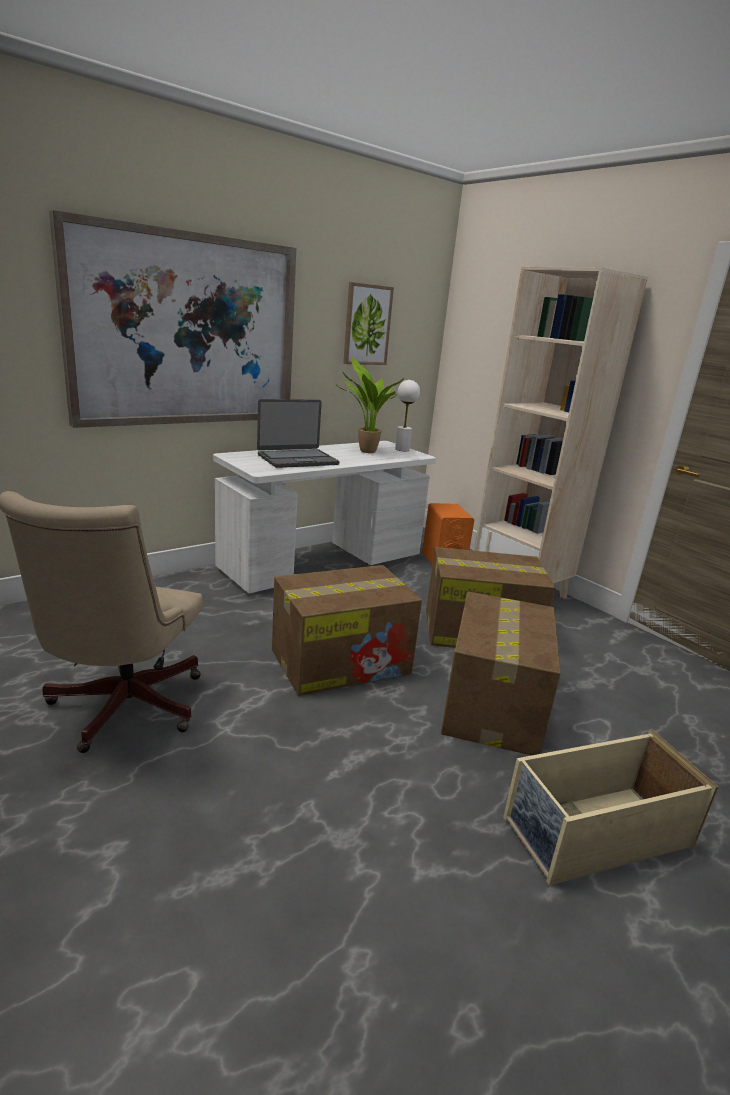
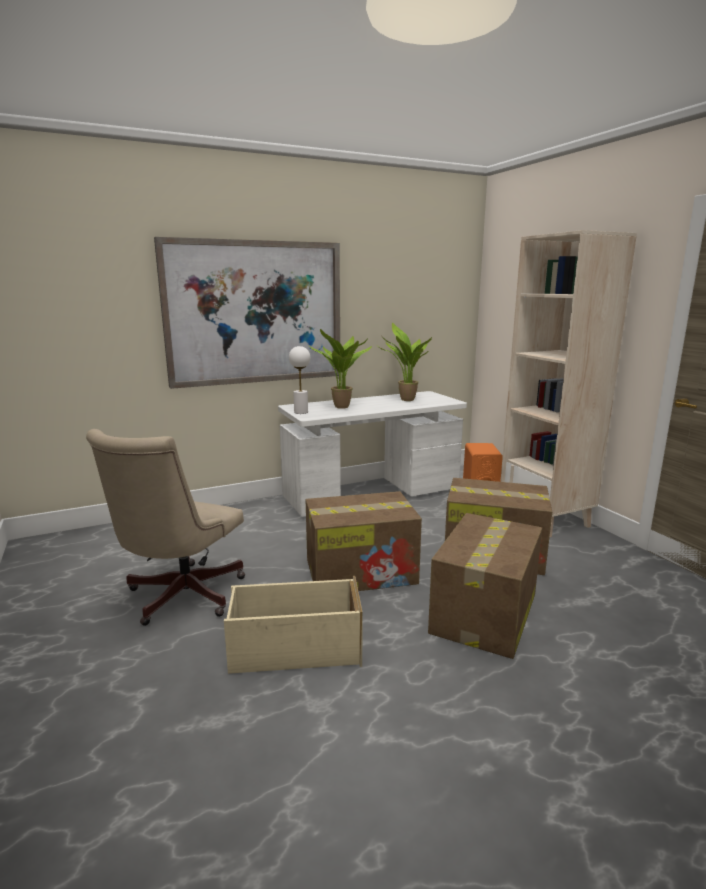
camera: 15 degrees right, 5 degrees down
laptop [257,399,339,468] -> potted plant [309,329,372,409]
picture [343,282,394,365] -> none
white table lamp [395,380,420,451] -> white table lamp moved to [289,346,310,414]
beige storage box [503,729,718,886] -> beige storage box moved to [224,576,363,674]

